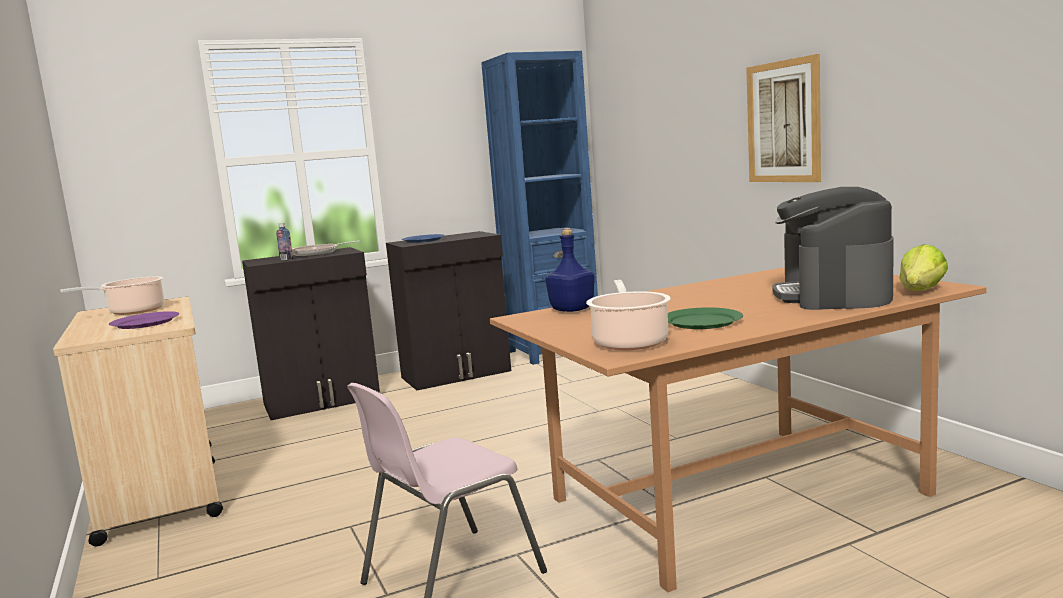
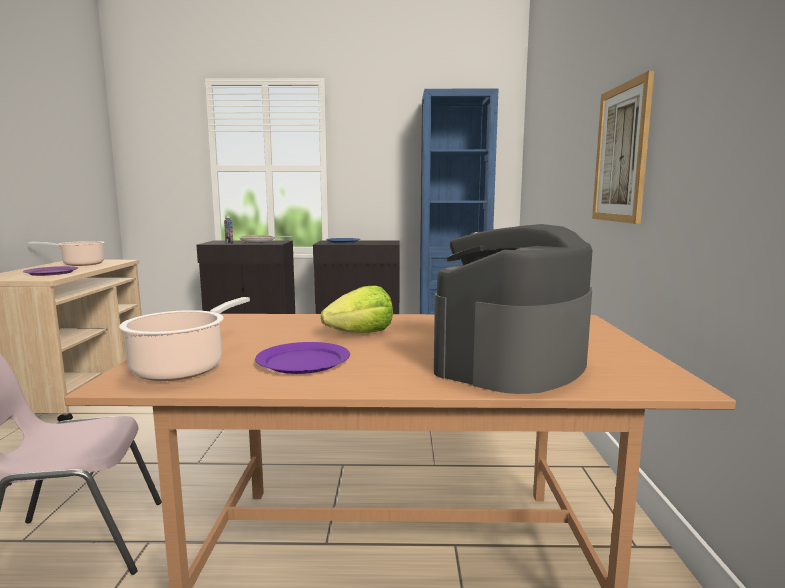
camera: 25 degrees right, 0 degrees up
blue bottle [545,228,595,312] -> none
green plate [668,307,743,329] -> purple plate [255,342,350,374]
lettuce [899,244,948,291] -> lettuce moved to [321,286,393,333]

